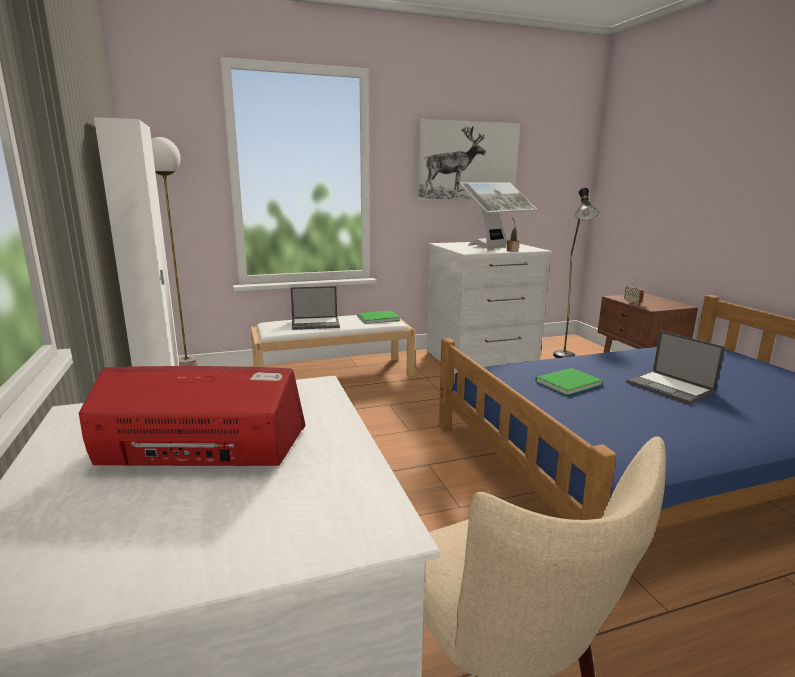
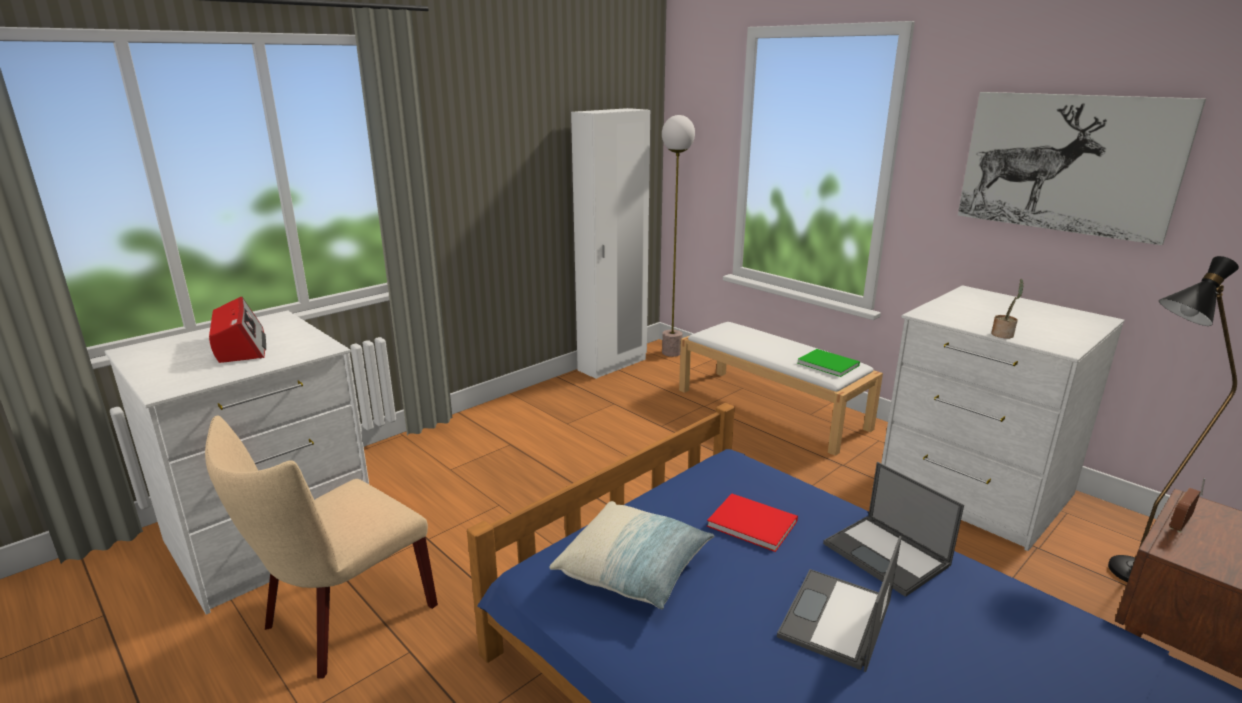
camera: 65 degrees right, 5 degrees up
laptop [291,286,340,330] -> laptop moved to [823,462,964,597]
monitor [460,182,537,248] -> none
green book [535,368,603,395] -> red book [707,493,798,552]
none -> pillow [549,501,715,609]

